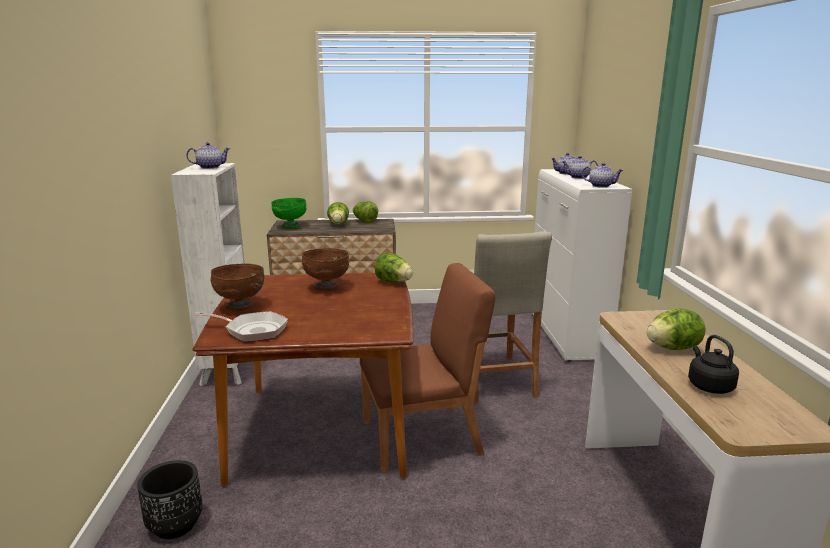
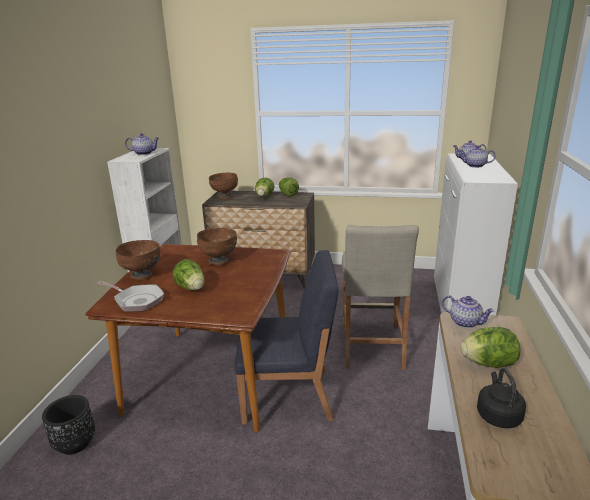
camera: 15 degrees right, 5 degrees up
green bowl [271,198,307,229] -> brown bowl [209,173,238,199]
brown chair [360,263,495,473] -> blue chair [234,250,338,425]
lettuce [374,253,413,282] -> lettuce moved to [173,259,204,290]
teapot [582,163,624,188] -> teapot moved to [442,295,495,328]

